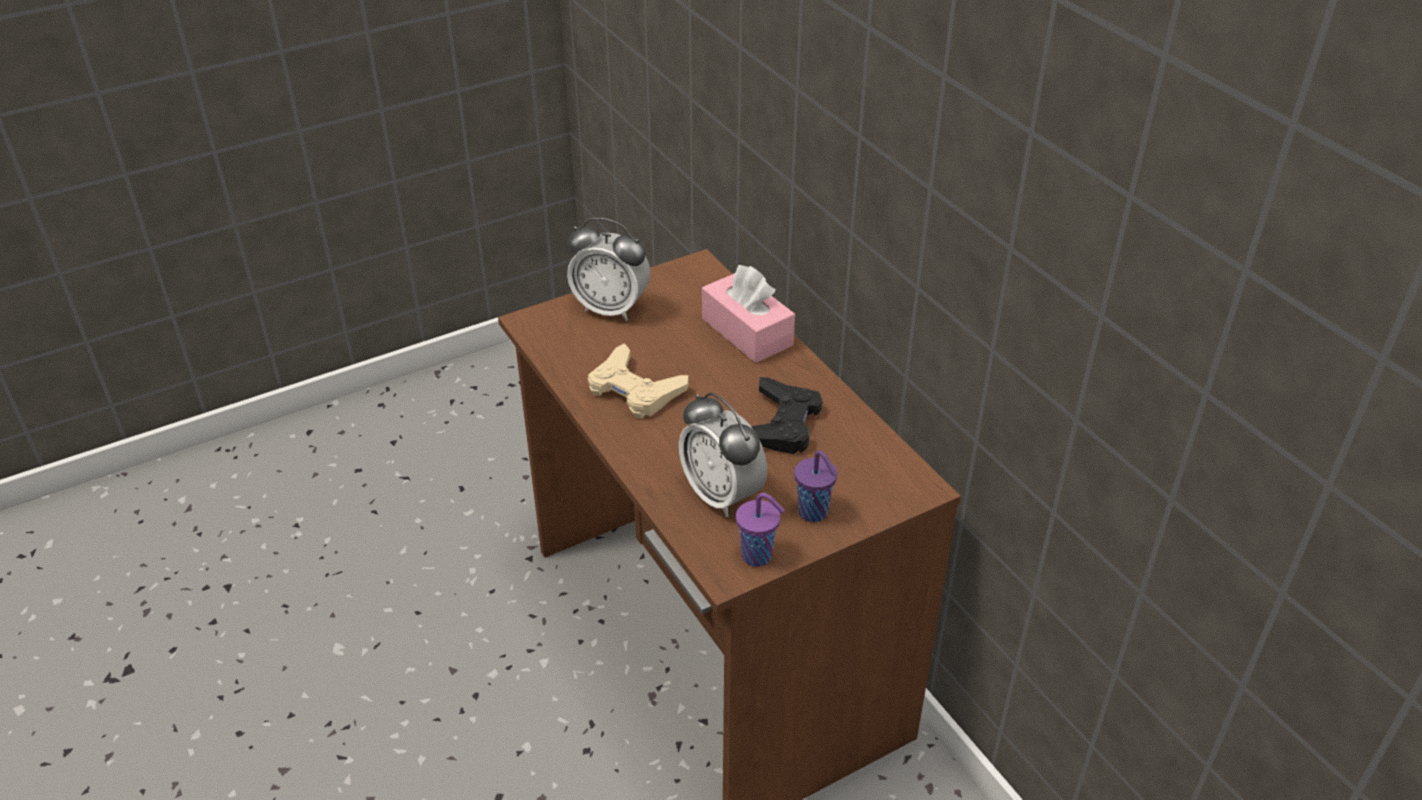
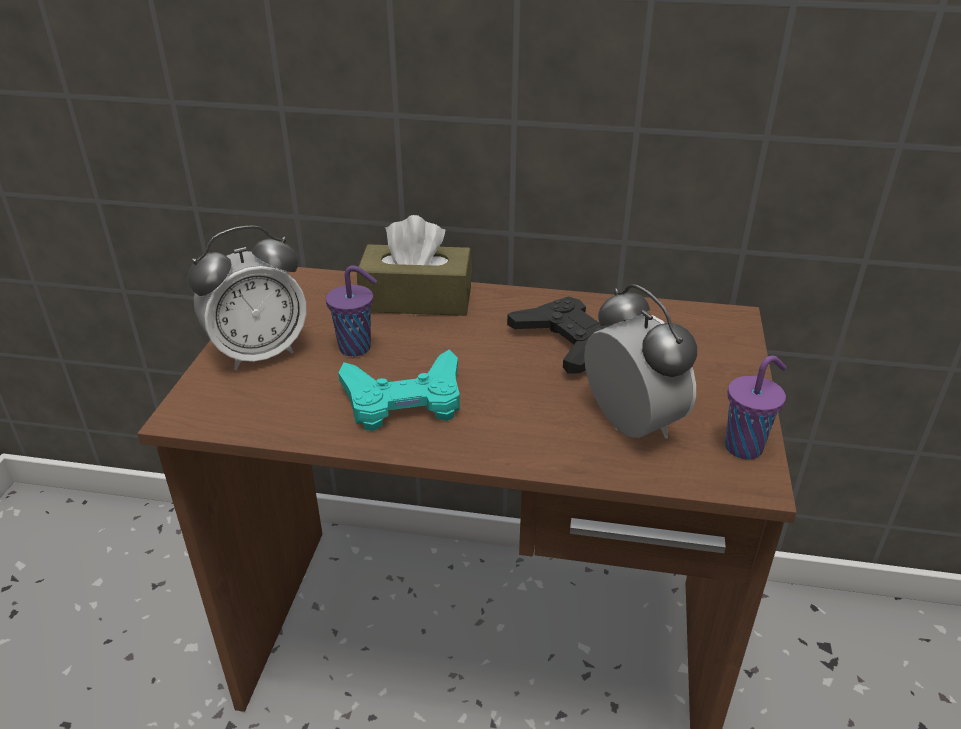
camera: 50 degrees left, 5 degrees down
beige game controller [588,343,689,419] -> turquoise game controller [338,349,460,431]
alarm clock [679,393,767,517] -> alarm clock turned 120 degrees counterclockwise [584,284,697,439]
pink tissue box [702,265,795,363] -> brown tissue box [357,215,472,316]
purple cup [794,450,837,522] -> purple cup moved to [326,265,377,356]

